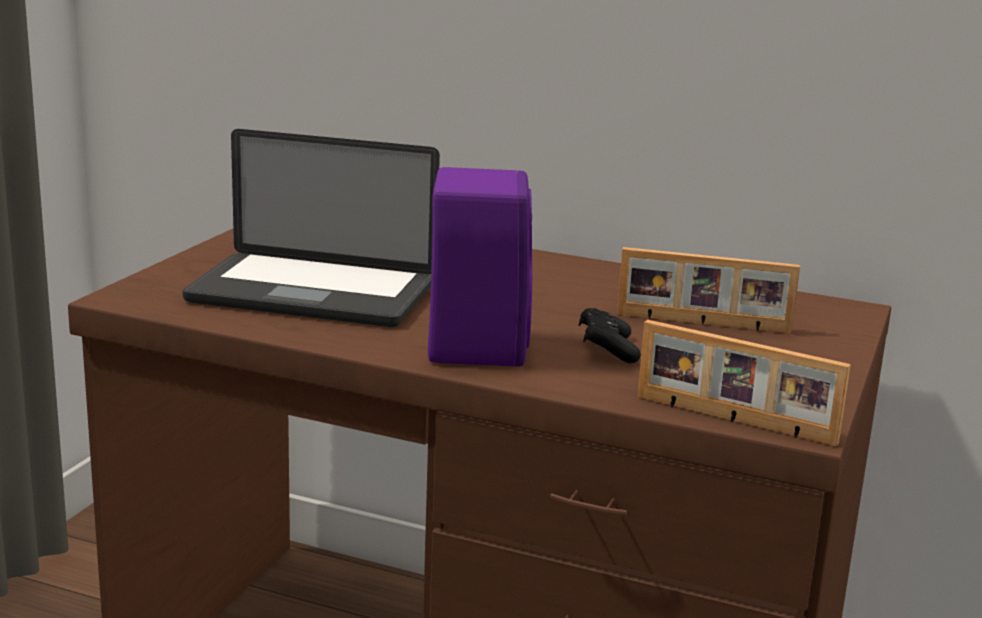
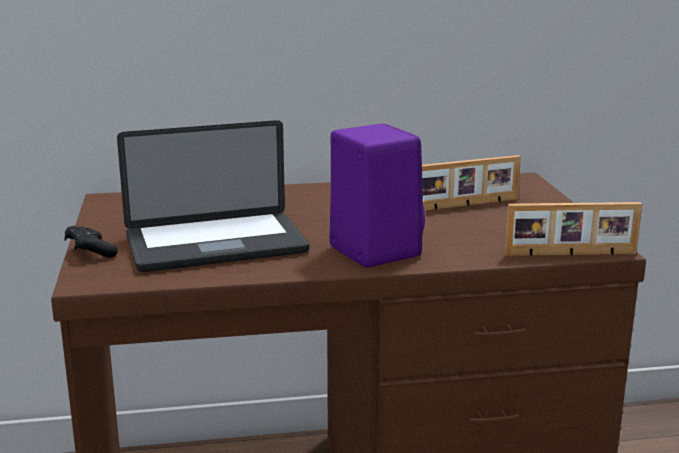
camera: 30 degrees left, 0 degrees up
black game controller [578,308,641,363] -> black game controller moved to [65,226,118,258]

